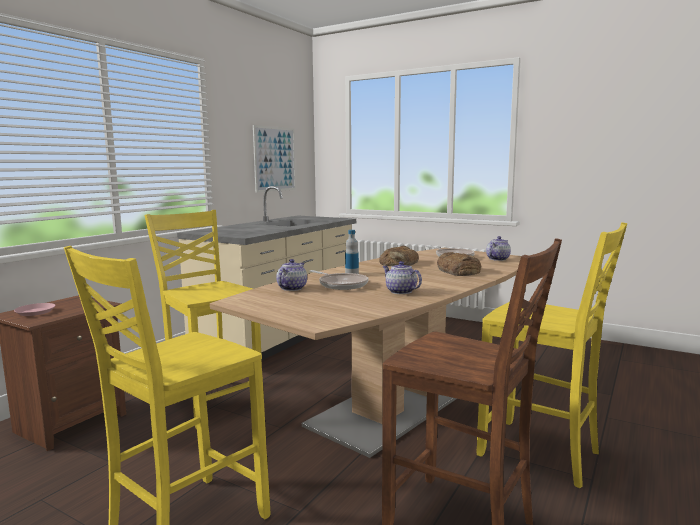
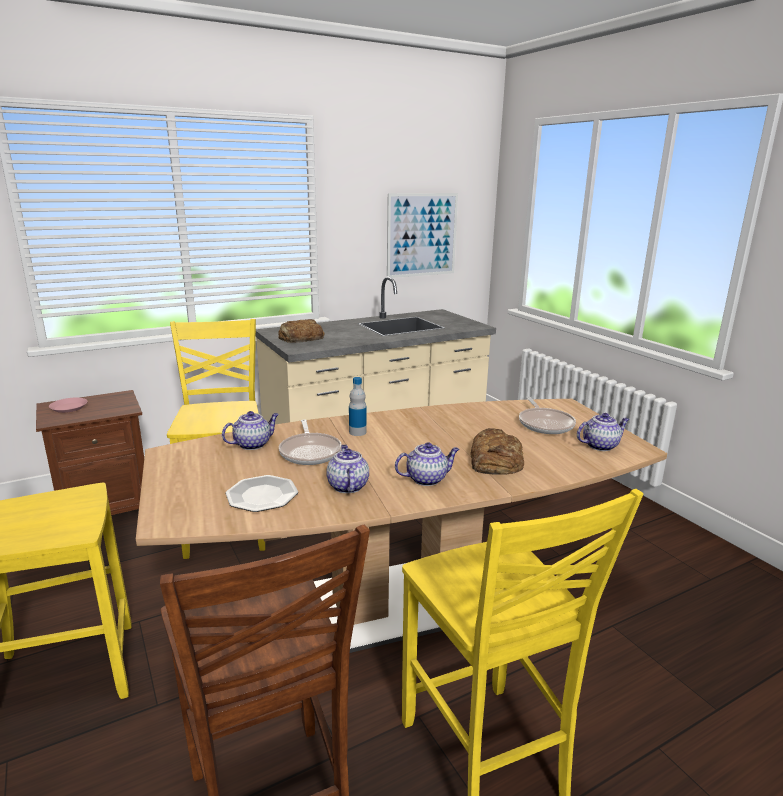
camera: 30 degrees right, 10 degrees up
bread [379,246,419,266] -> bread moved to [278,319,325,343]
none -> plate [225,475,298,512]
none -> teapot [395,442,459,486]

